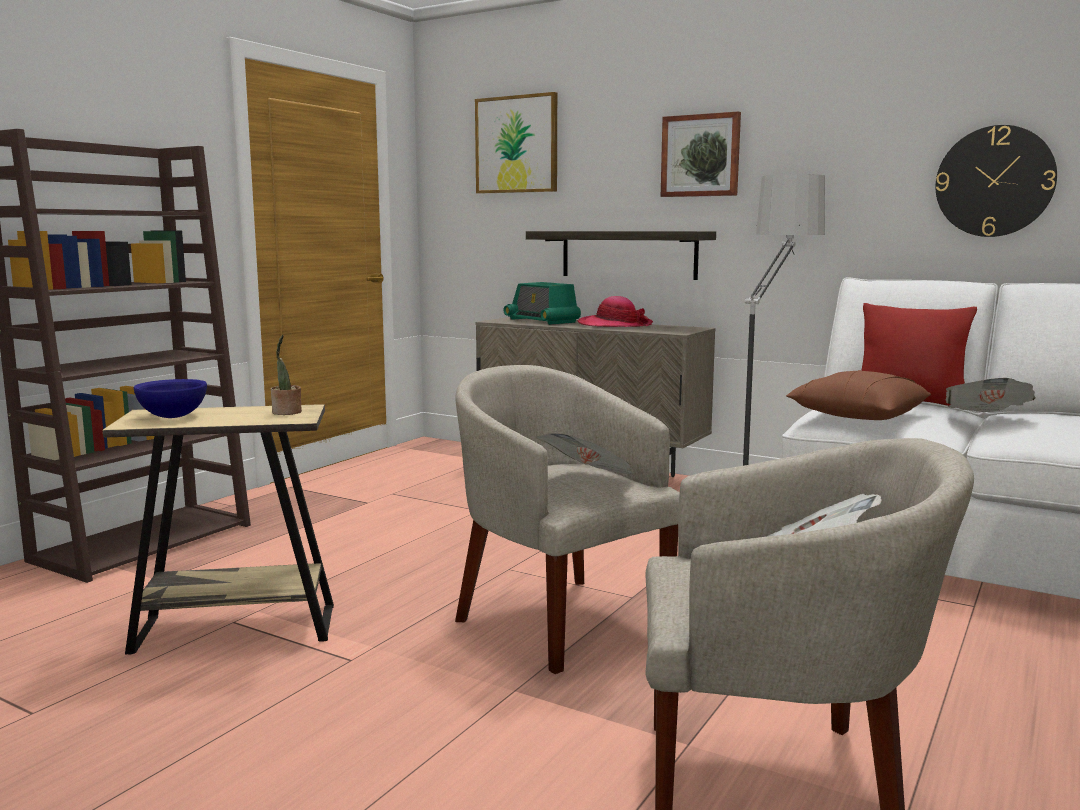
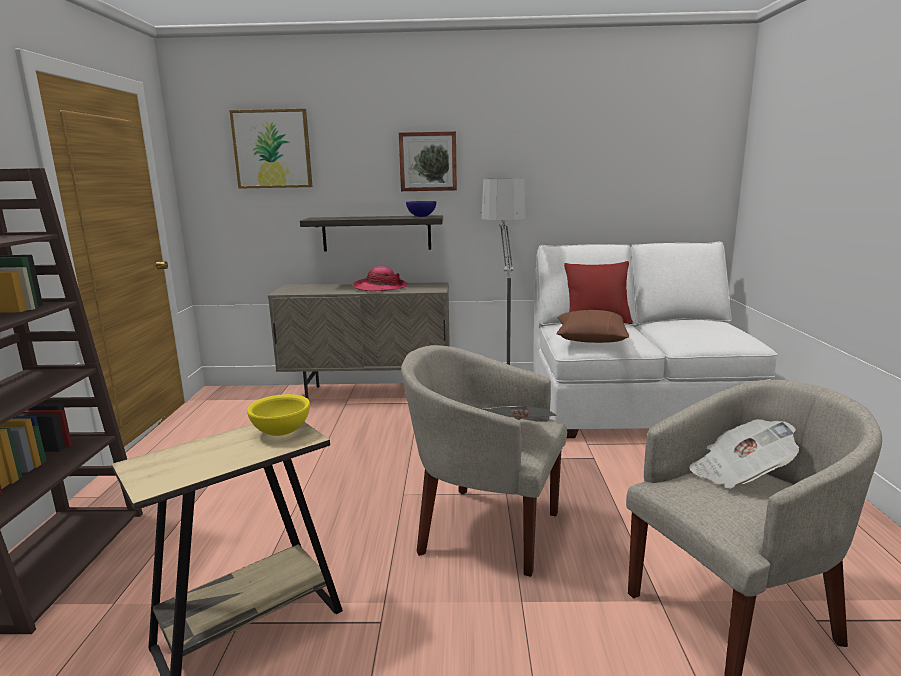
camera: 30 degrees left, 5 degrees up
blue bowl [133,379,207,418] -> blue bowl moved to [406,201,436,217]
potted plant [271,335,302,415] -> yellow bowl [247,394,310,436]
radio [504,282,581,325] -> none
wall clock [935,125,1057,237] -> none
newspaper [946,378,1035,412] -> none

